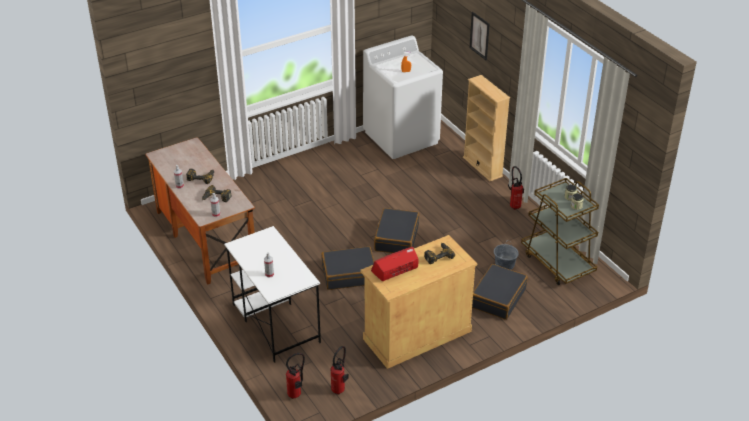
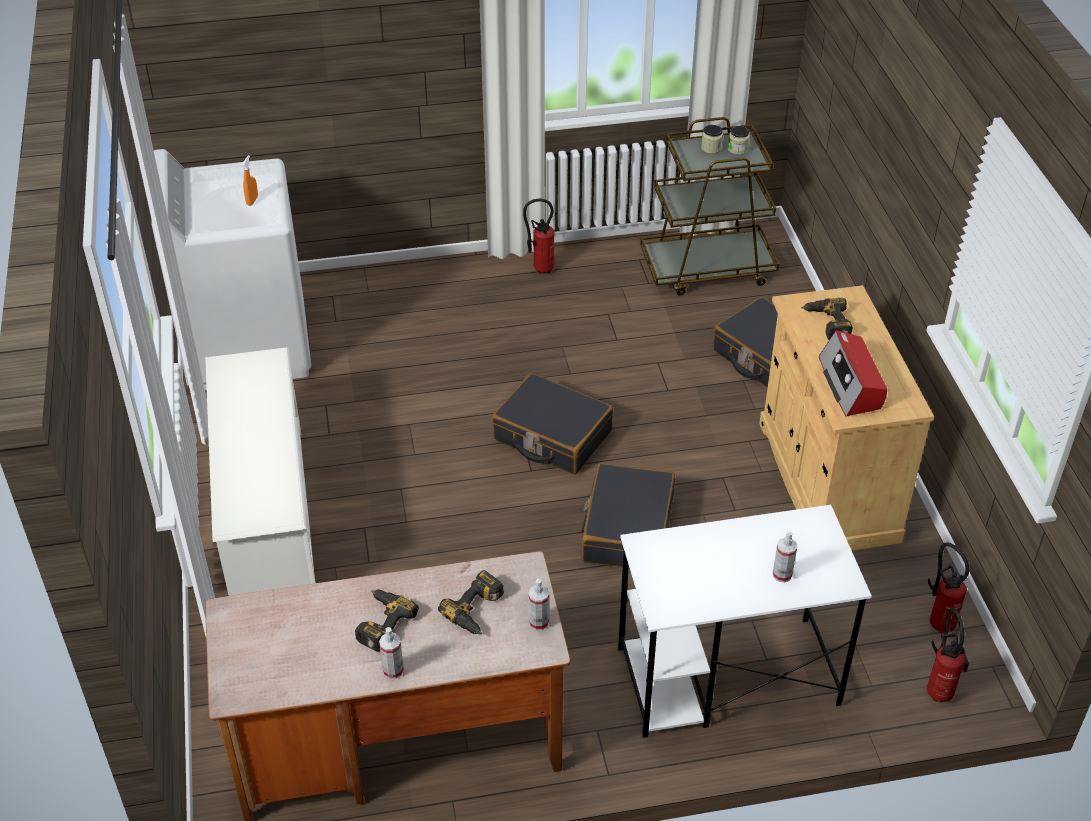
camera: 70 degrees left, 5 degrees up
beige bookcase [463,75,510,181] -> none
picture [470,12,490,60] -> none
grey bucket [494,240,519,270] -> none
none -> white shoe rack [205,347,316,596]

